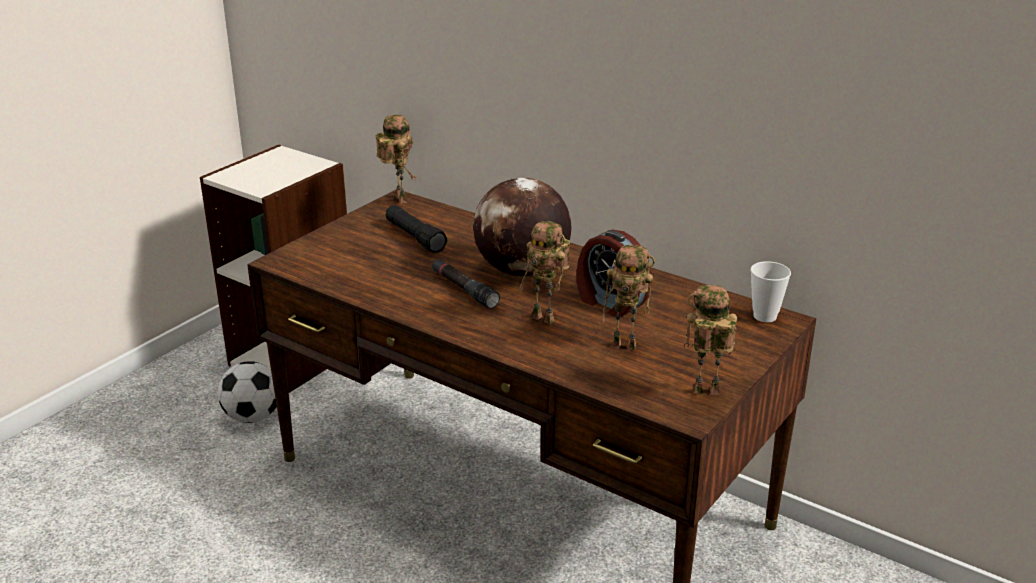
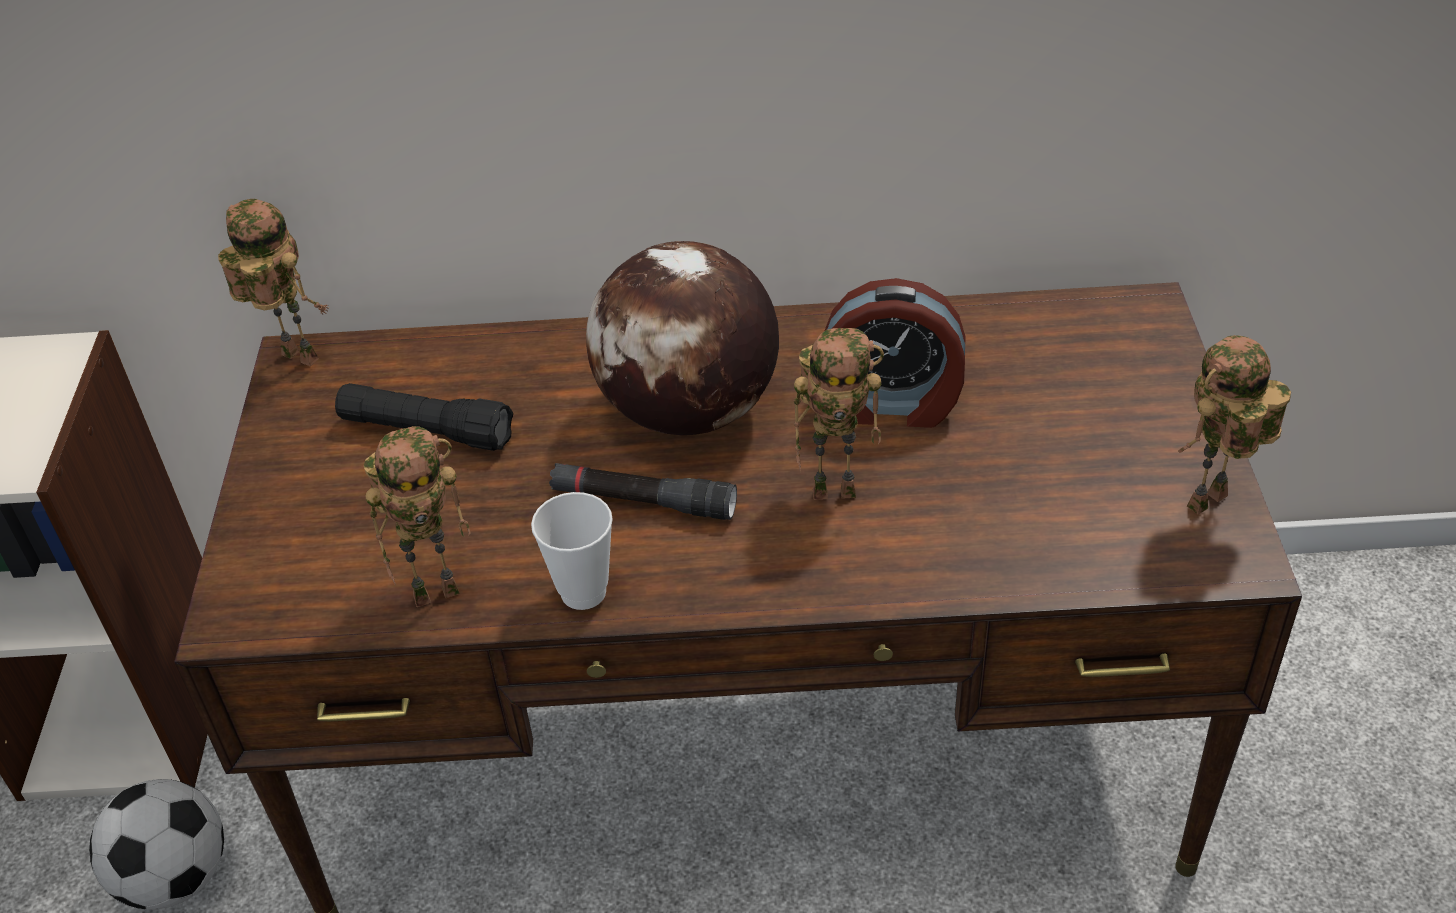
camera: 35 degrees left, 15 degrees up
toy robot [602,245,655,350] -> toy robot moved to [364,426,471,607]
cup [751,261,791,322] -> cup moved to [531,492,613,610]

